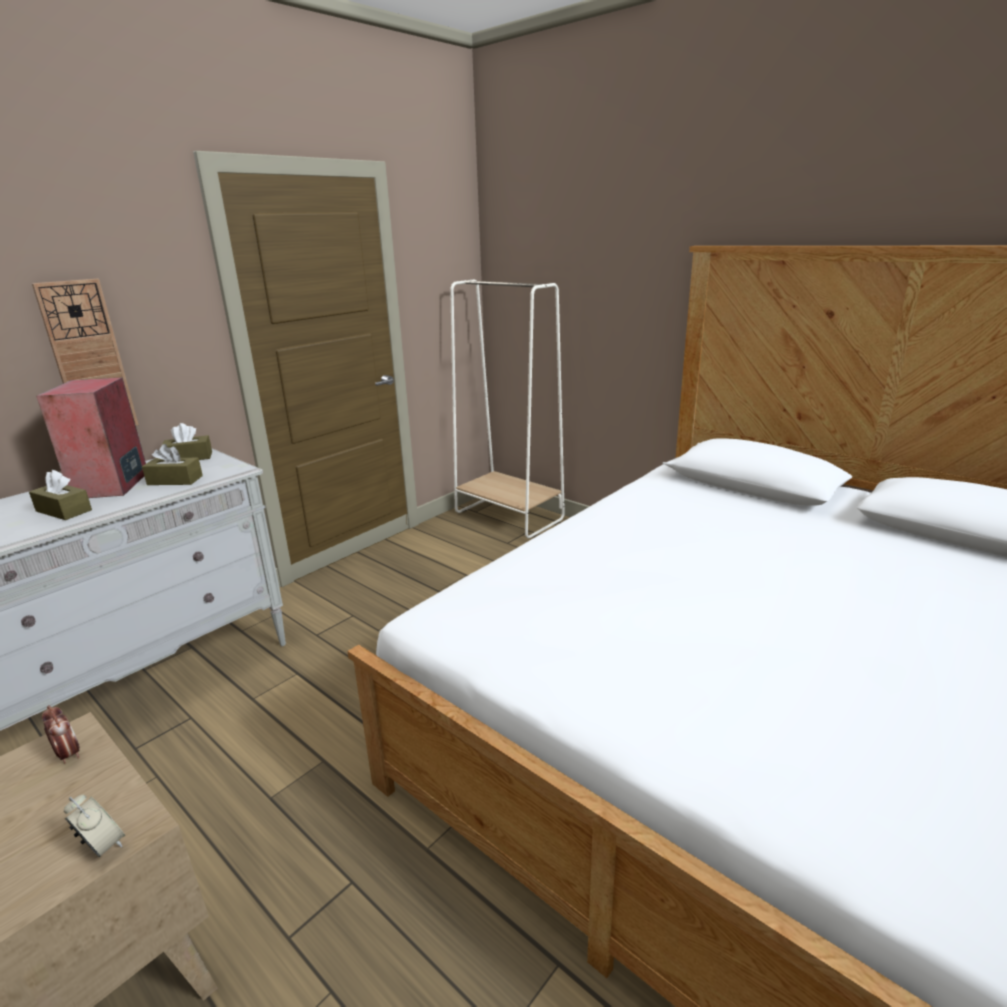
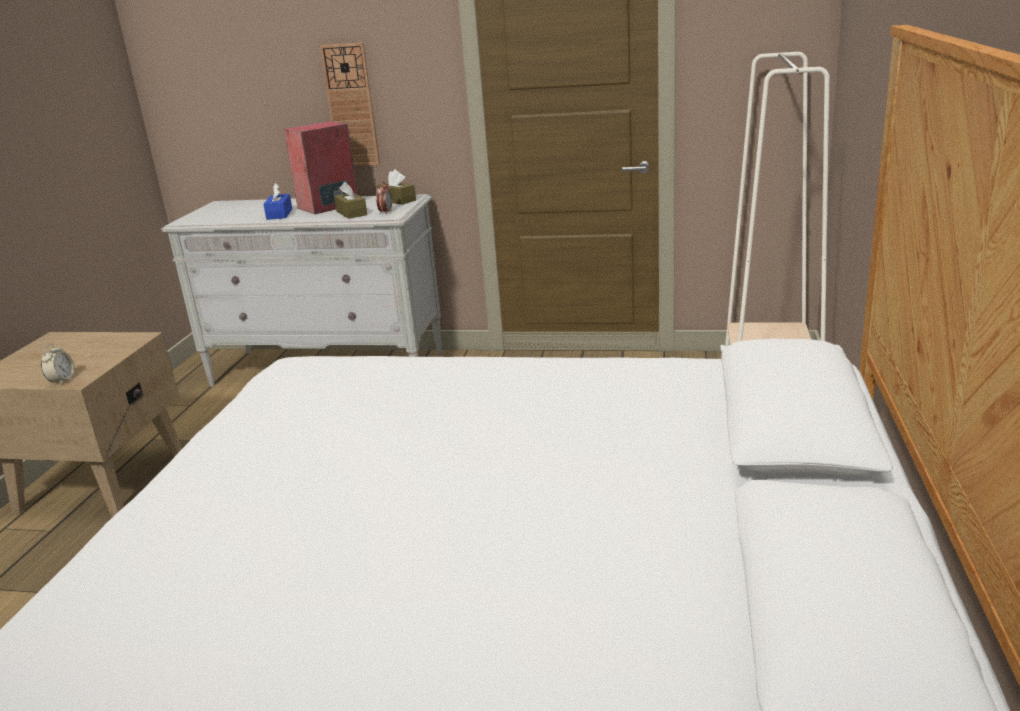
camera: 60 degrees right, 0 degrees up
brown tissue box [29,470,92,520] -> blue tissue box [263,183,292,220]
alarm clock [42,705,80,764] -> alarm clock moved to [376,182,392,214]

